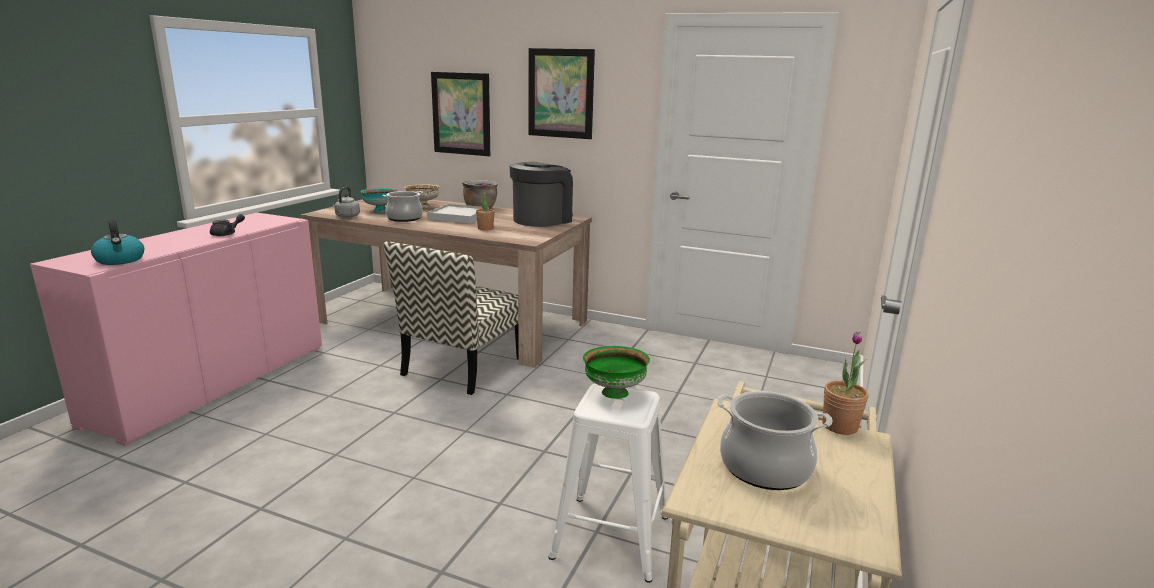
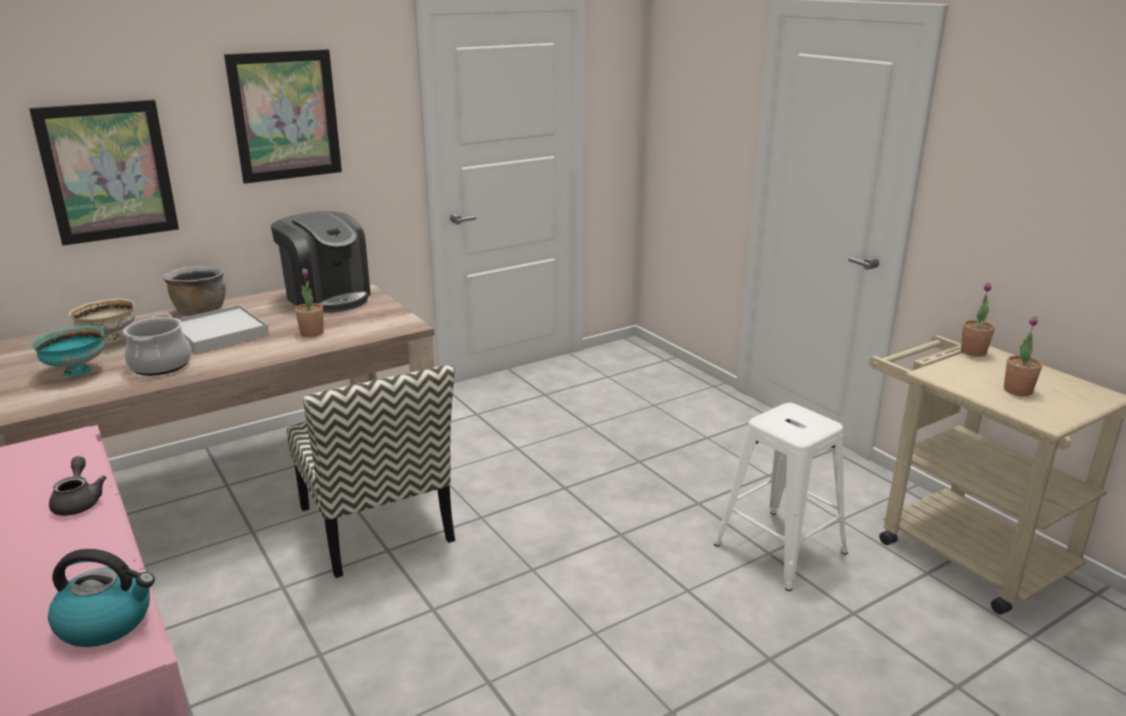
camera: 55 degrees left, 5 degrees up
grey kettle [333,187,360,218] -> none
coffee machine [510,162,573,227] -> coffee machine turned 150 degrees clockwise [271,211,371,313]
green bowl [583,346,650,399] -> none
cooking pot [717,391,833,490] -> potted plant [1004,316,1042,396]

